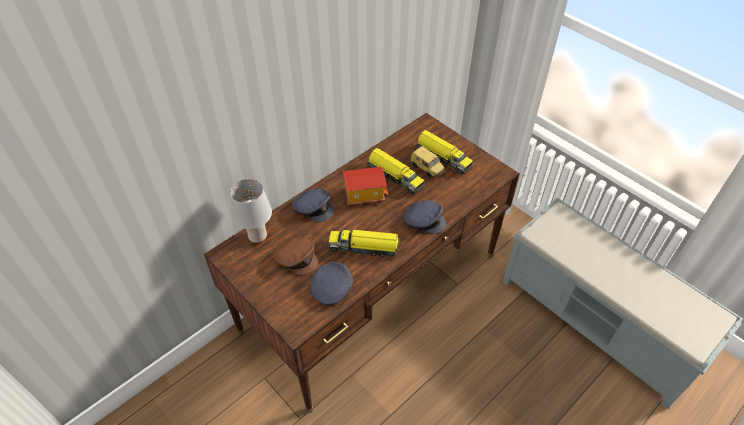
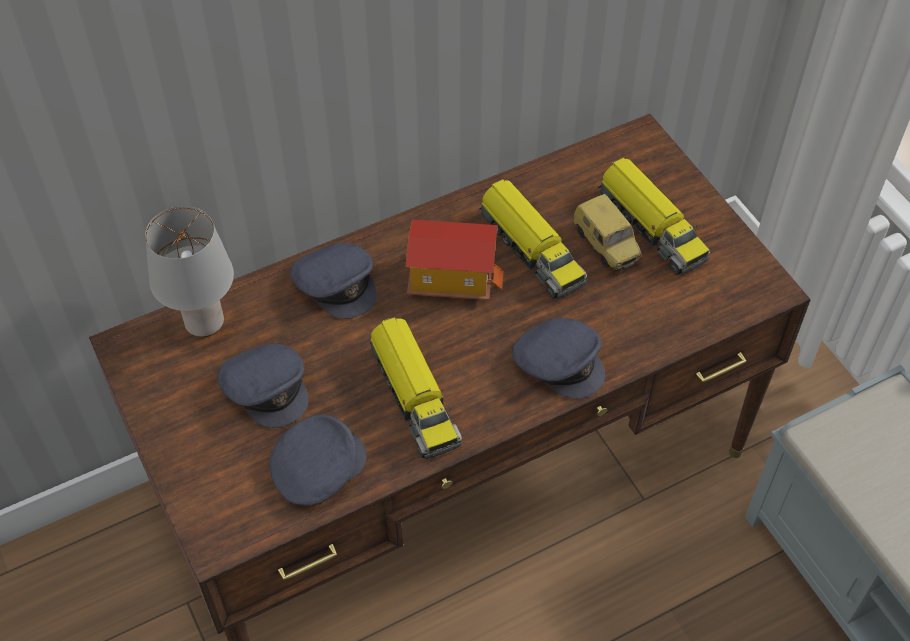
camera: 15 degrees right, 5 degrees up
brown cap [273,237,318,275] -> grey cap [217,343,309,428]
toy truck [329,230,400,257] -> toy truck turned 135 degrees counterclockwise [370,317,462,459]

